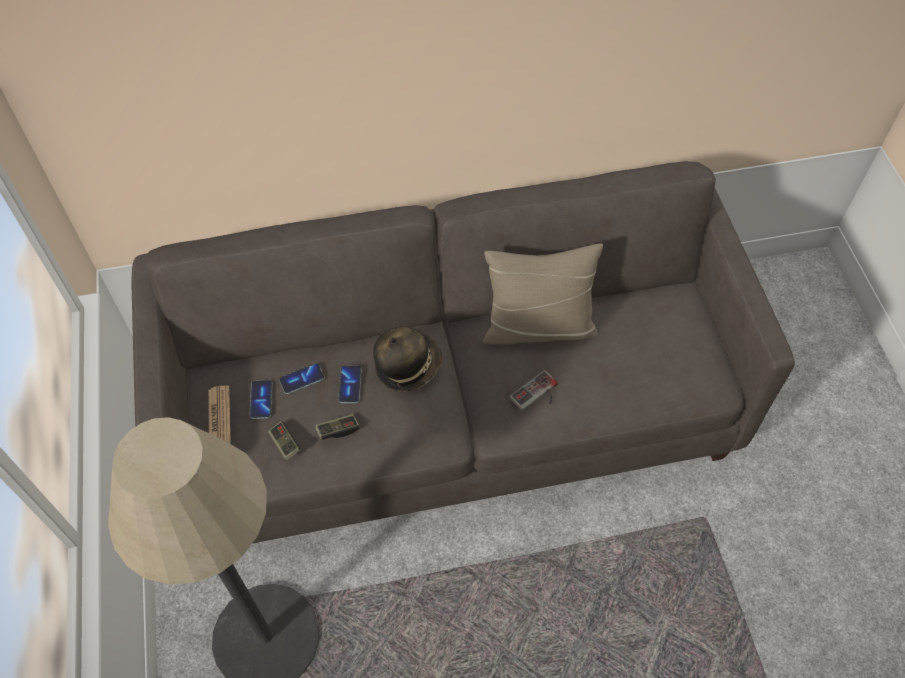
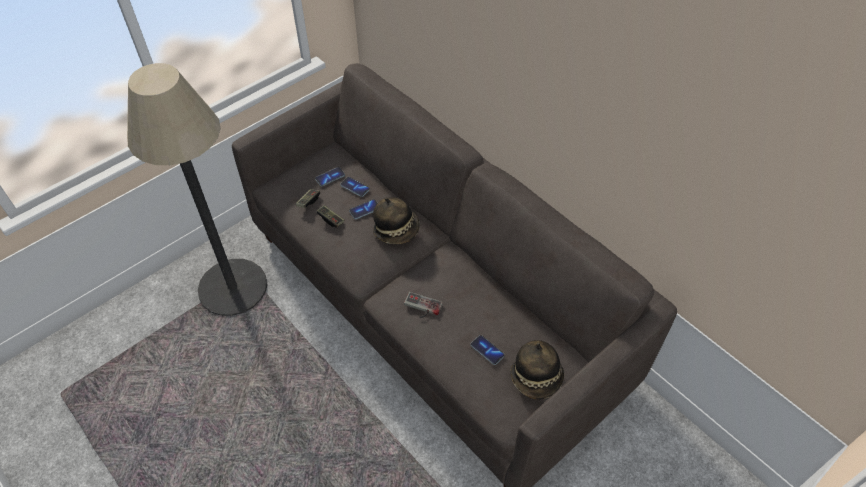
camera: 60 degrees right, 5 degrees down
newspaper [208,386,231,444] -> none
beige pillow [483,243,603,345] -> none
none -> phone [471,335,505,365]
none -> hat [510,340,564,400]

